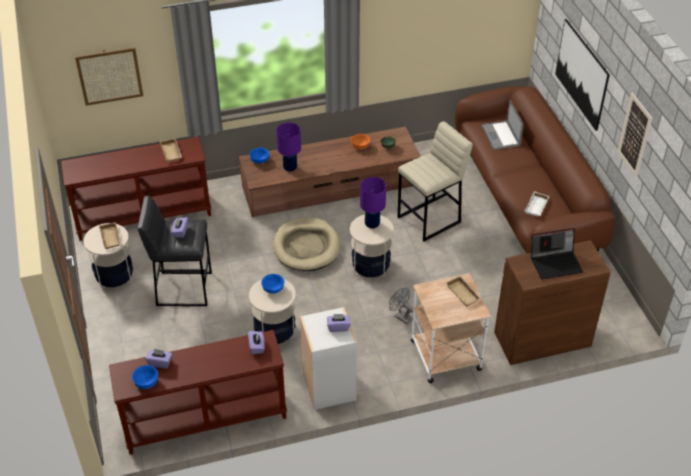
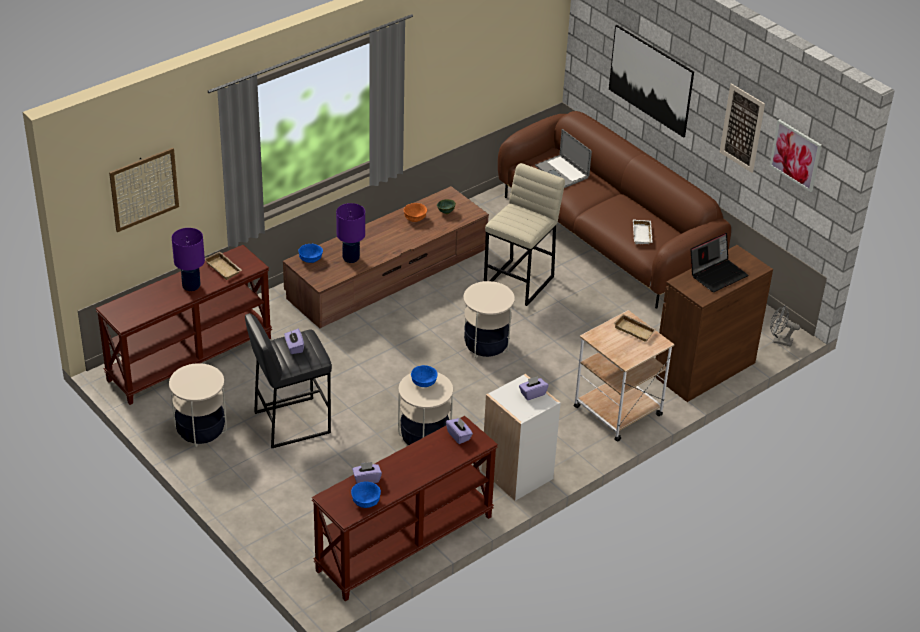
camera: 25 degrees left, 5 degrees down
beige tray [99,222,121,249] -> none
beige dog bed [273,217,340,271] -> none
purple table lamp [360,177,386,229] -> purple table lamp moved to [172,228,205,291]
grey fan [389,288,413,324] -> grey fan moved to [770,306,800,347]
none -> picture [770,119,822,192]

